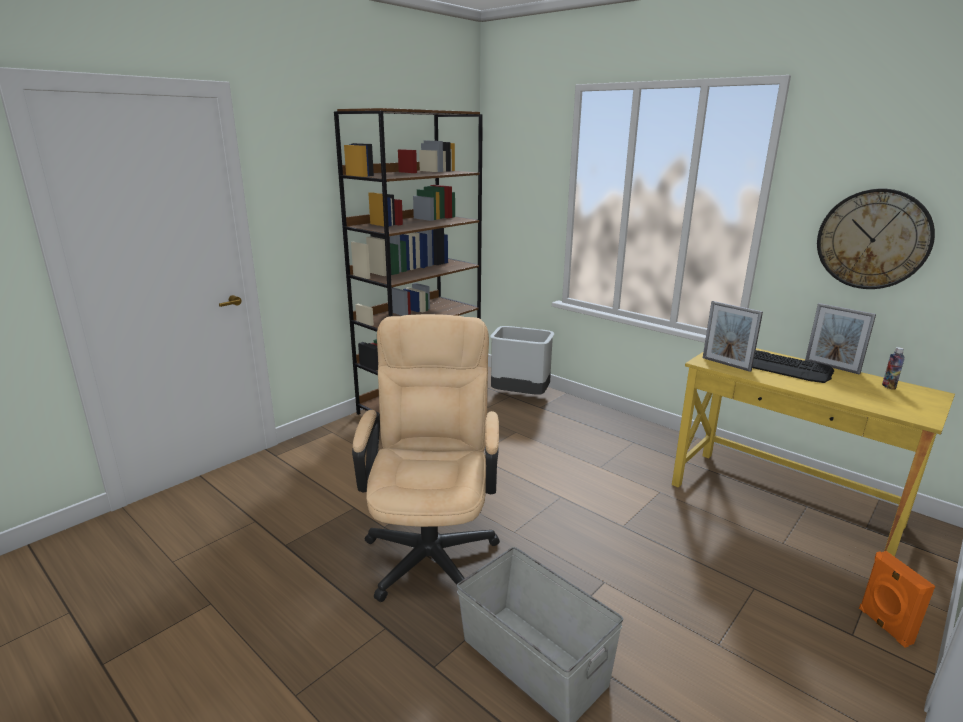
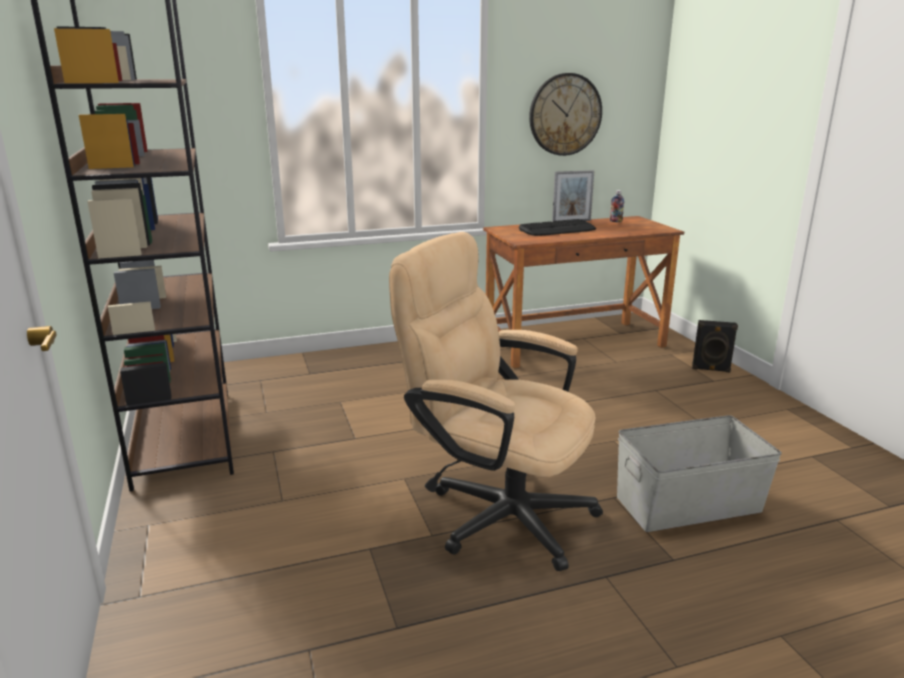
camera: 60 degrees left, 0 degrees up
grey trash can [490,326,554,395] -> none
yellow desk [672,348,955,557] -> brown desk [483,216,684,368]
picture frame [703,301,763,372] -> none
orange speaker [859,551,935,648] -> black speaker [692,320,738,372]

